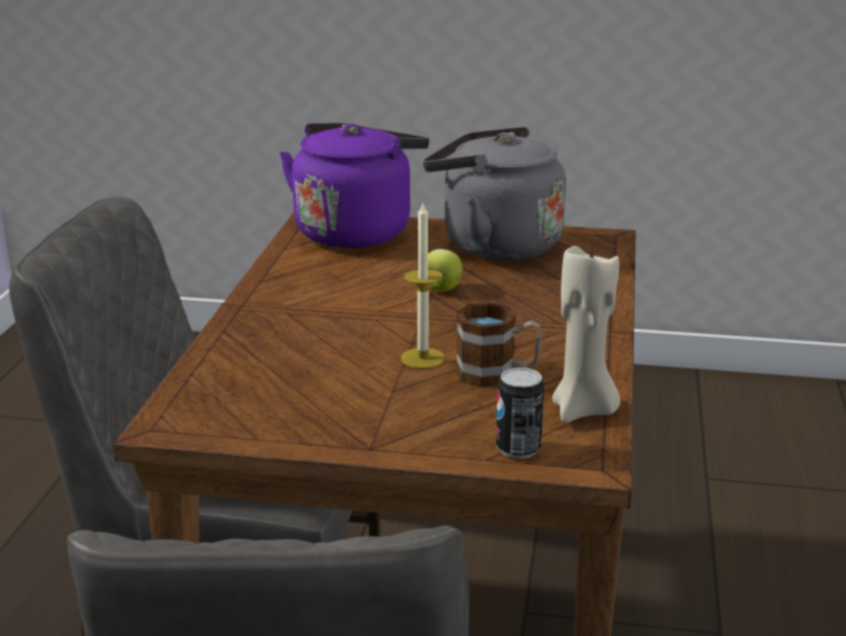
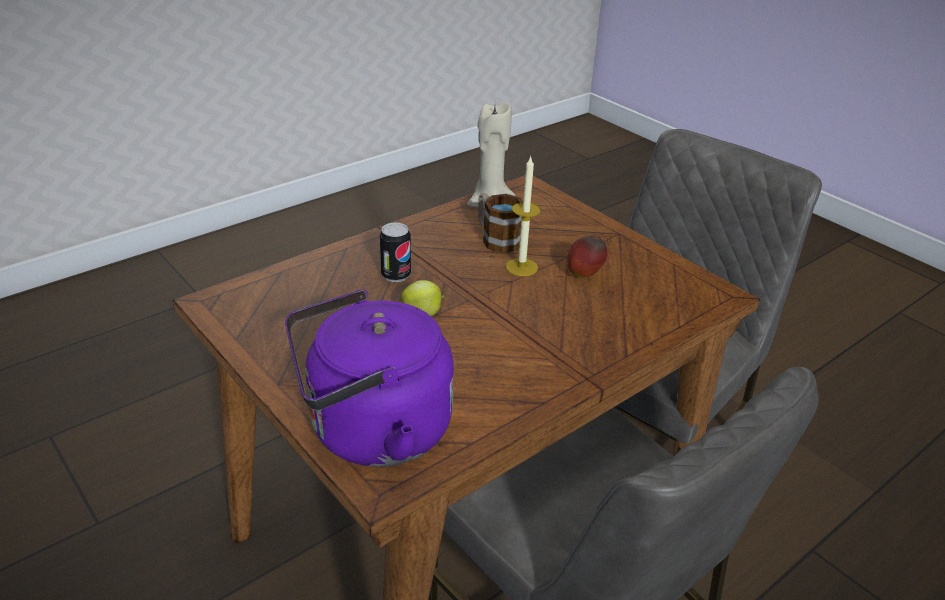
camera: 140 degrees left, 10 degrees up
grey kettle [423,127,566,260] -> none
can [496,367,544,459] -> can moved to [380,222,411,282]
none -> apple [567,236,607,278]

